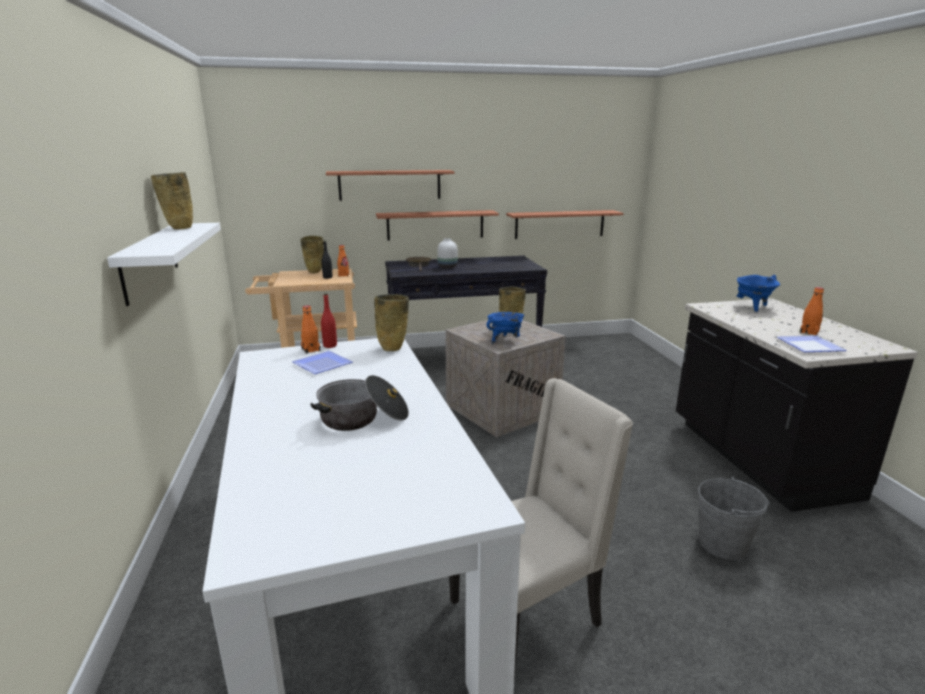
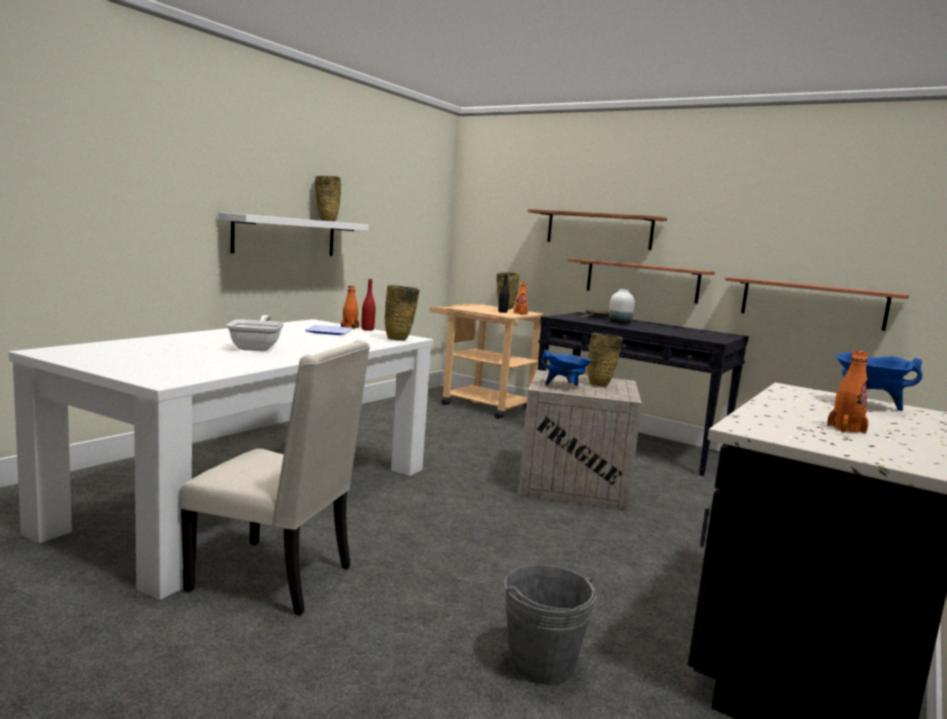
camera: 45 degrees right, 10 degrees down
cooking pot [311,375,409,431] -> frying pan [227,315,284,351]
plate [777,335,847,352] -> none

